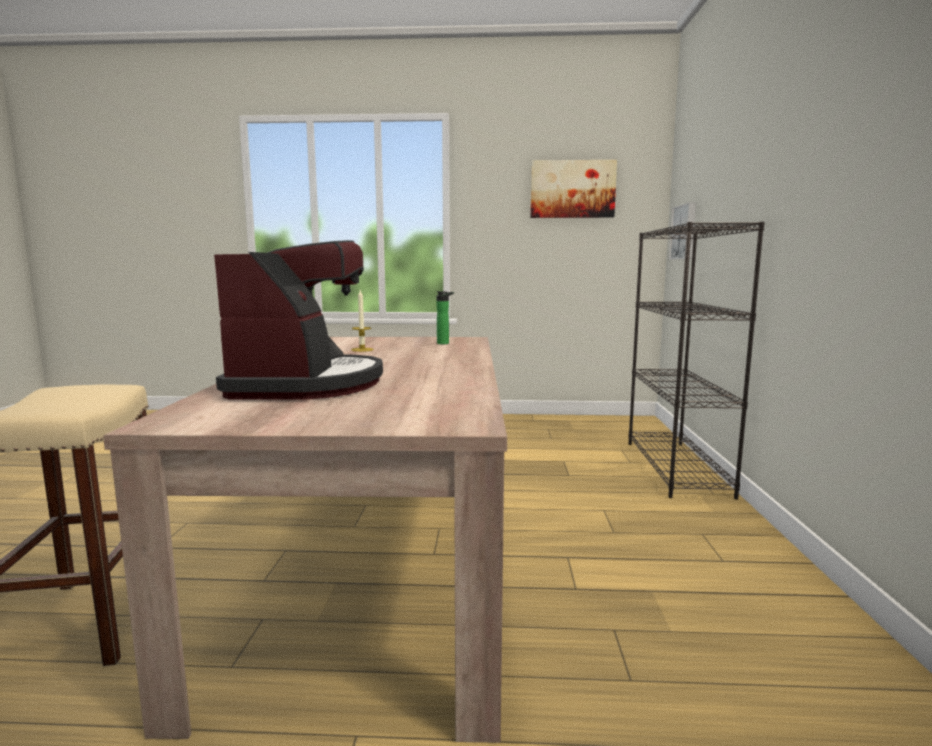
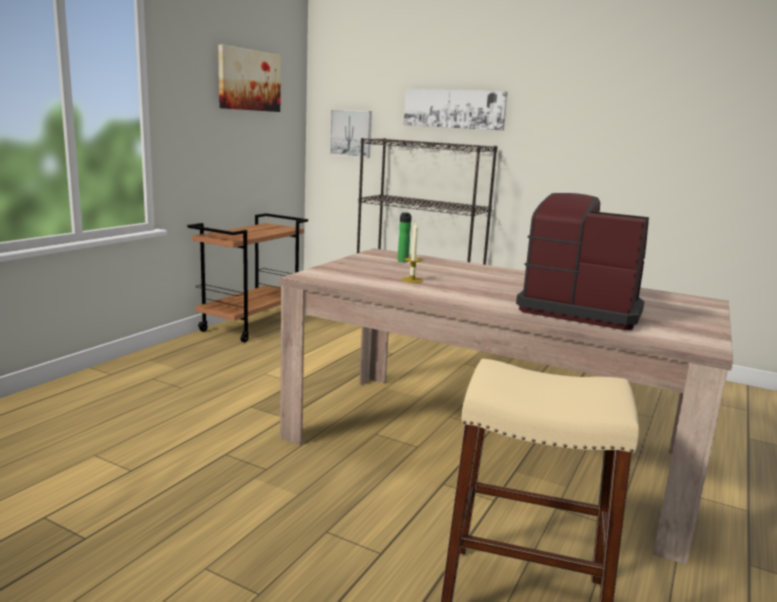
camera: 65 degrees left, 5 degrees up
none -> brown cart [187,213,308,342]
none -> picture [404,89,508,131]

